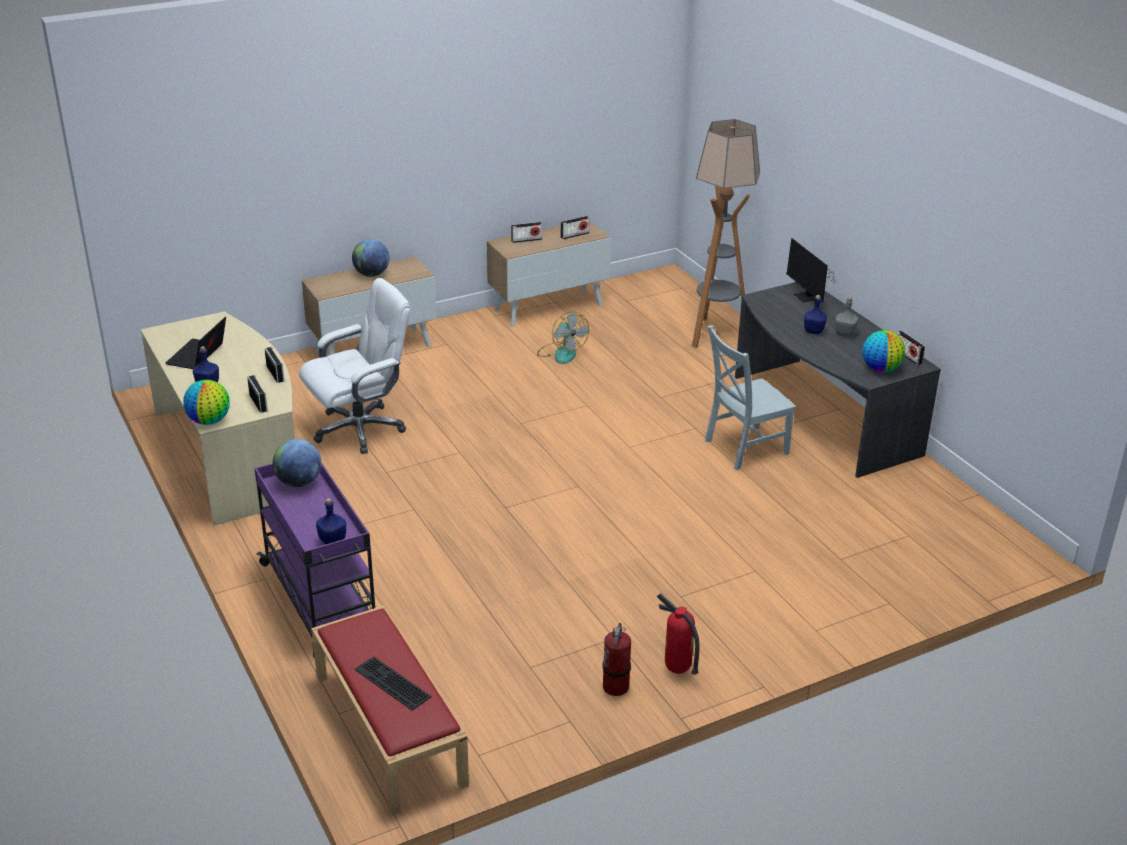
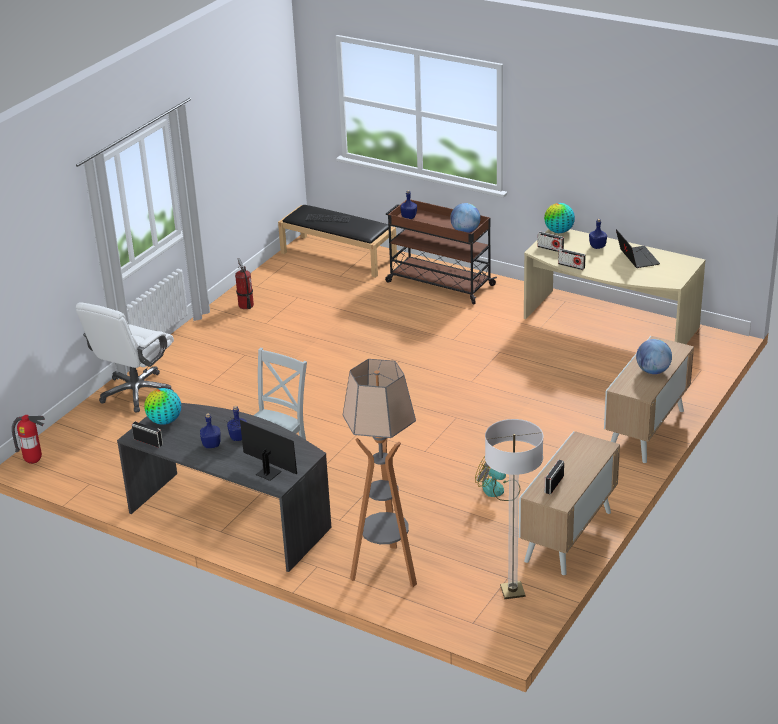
camera: 150 degrees right, 0 degrees up
purple cart [254,462,375,658] -> brown cart [385,199,497,304]
white office chair [299,278,410,454] -> white office chair moved to [76,302,174,413]
red bench [311,606,469,815] -> black bench [278,205,397,278]
radio [511,222,542,243] -> none
fire extinguisher [657,593,700,675] -> fire extinguisher moved to [12,415,45,464]
grey bottle [835,297,858,337] -> blue bottle [200,413,221,448]
none -> floor lamp [485,419,543,599]

